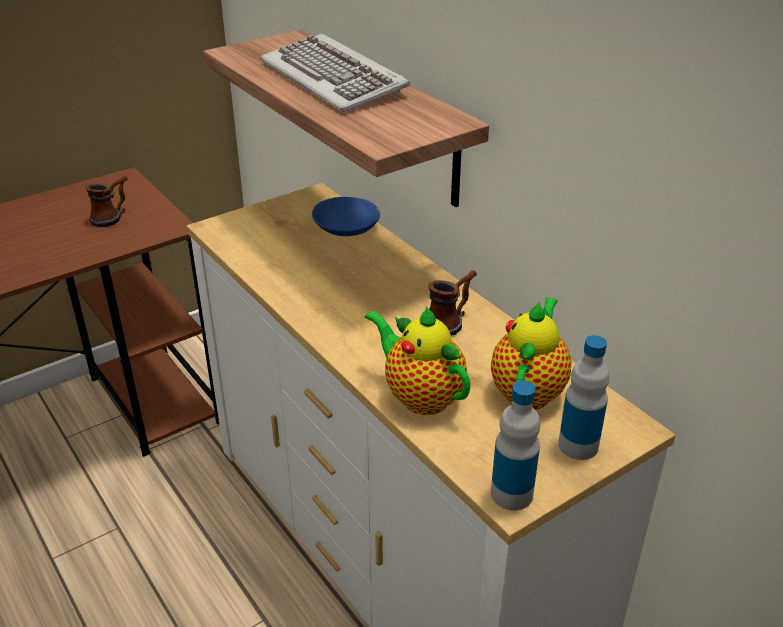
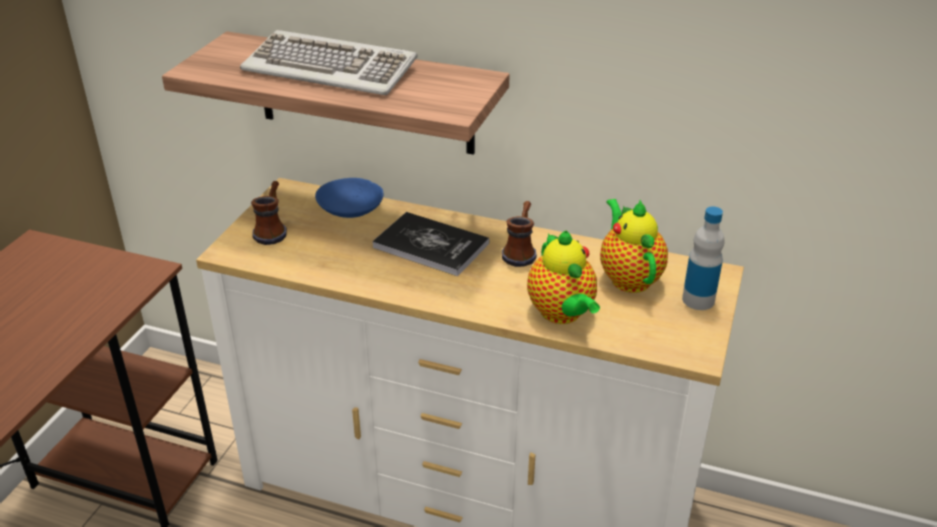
camera: 35 degrees left, 0 degrees up
mug [85,175,128,227] -> mug moved to [251,181,287,245]
teapot [365,306,471,415] -> teapot turned 120 degrees counterclockwise [527,230,600,324]
bottle [491,381,540,510] -> none
none -> book [372,212,489,276]

